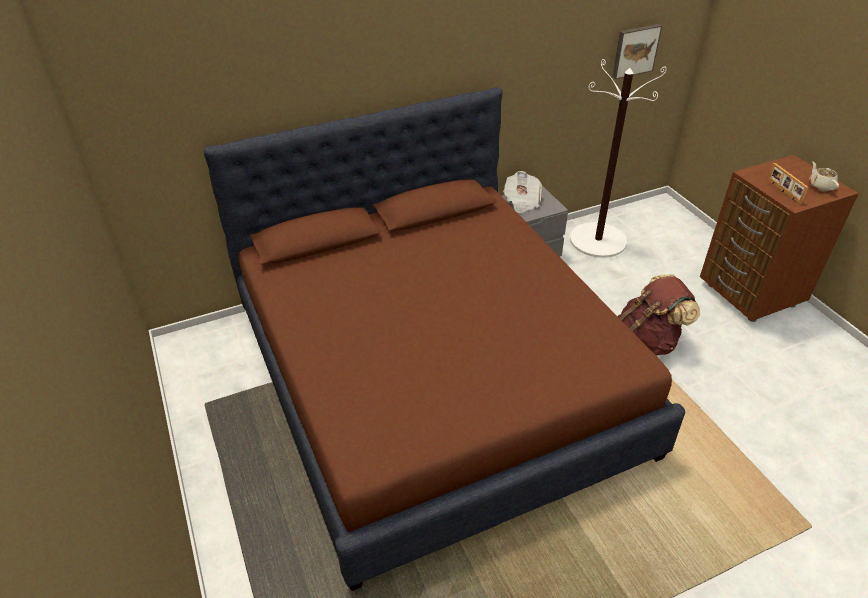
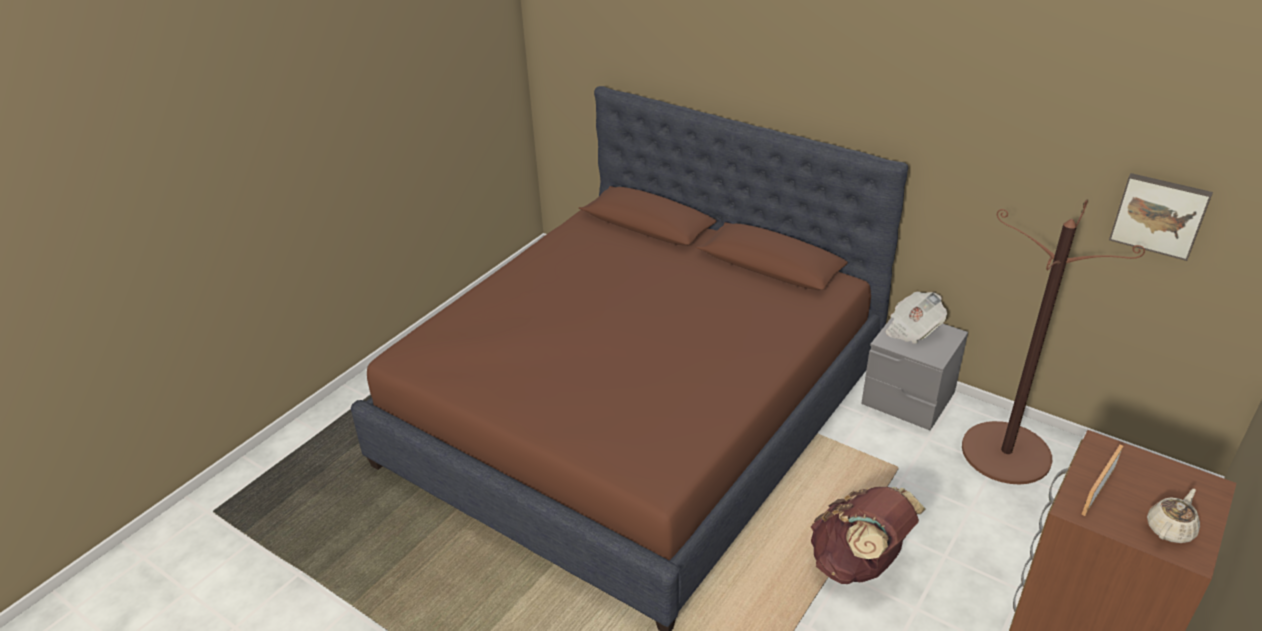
camera: 60 degrees right, 5 degrees down
white clothes rack [570,59,667,258] -> brown clothes rack [962,200,1145,485]

